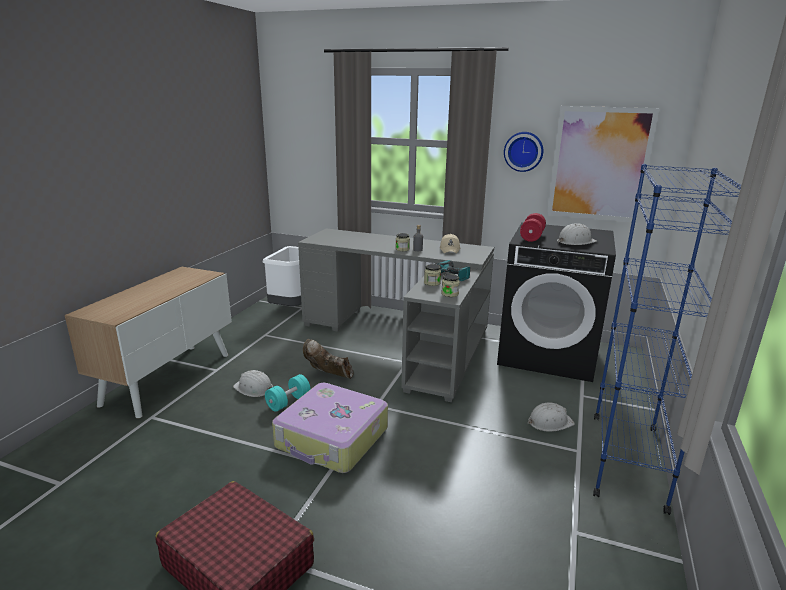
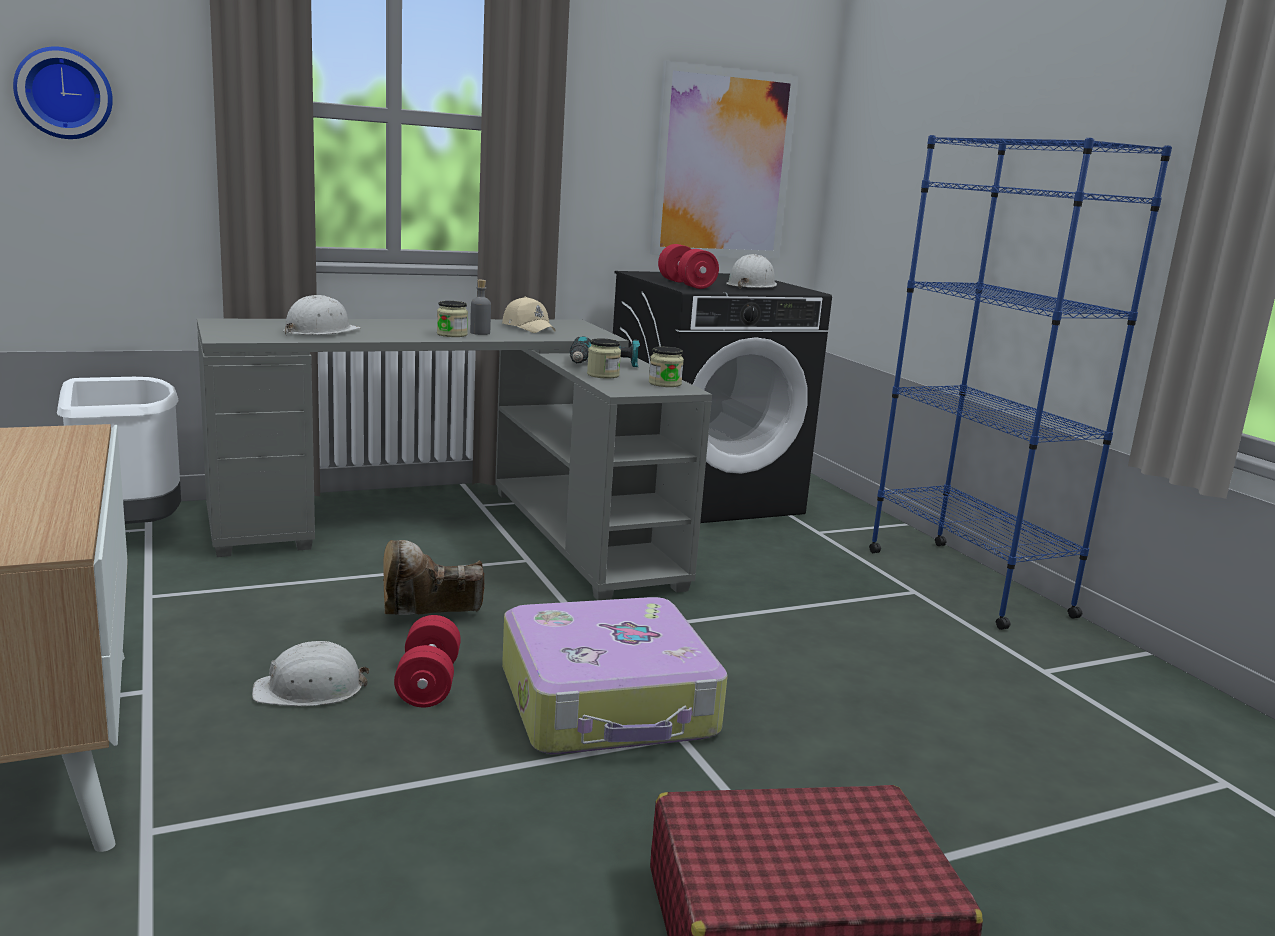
camera: 45 degrees left, 5 degrees down
turquoise dumbbell [265,374,311,412] -> red dumbbell [394,615,461,707]
wall clock [504,132,543,172] -> wall clock moved to [13,47,113,139]
white hard hat [528,402,575,432] -> white hard hat moved to [283,295,361,335]

